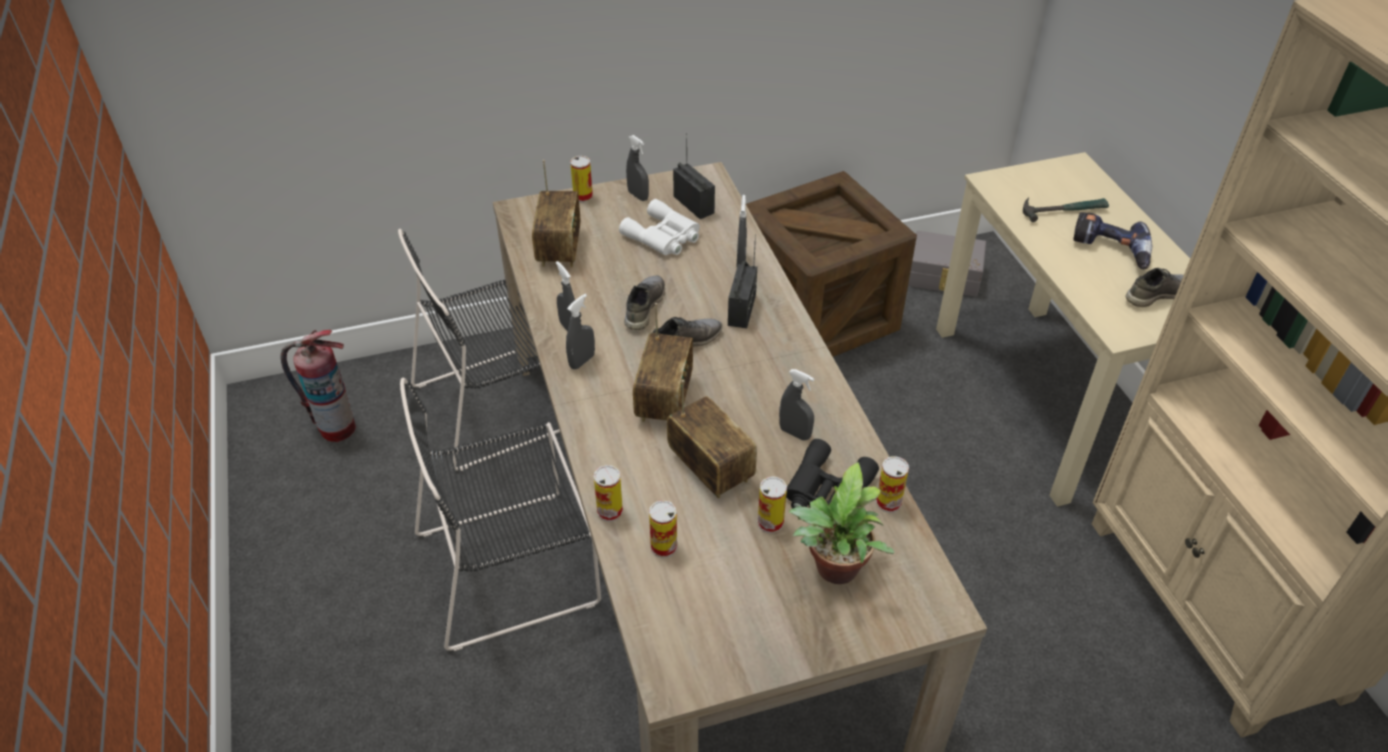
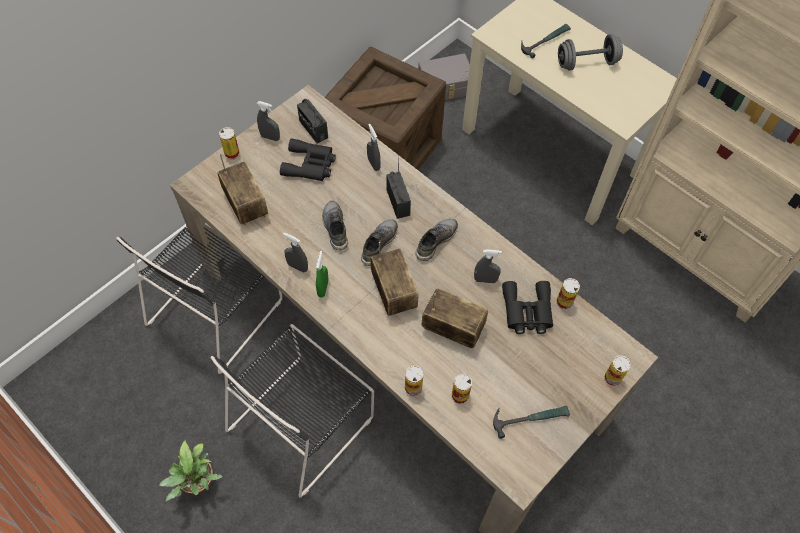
camera: 30 degrees left, 15 degrees up
fire extinguisher [280,330,356,442] -> none
grey spray bottle [566,294,595,369] -> green spray bottle [316,251,328,297]
white binoculars [619,199,700,255] -> black binoculars [280,138,336,181]
radio [673,133,715,219] -> radio turned 150 degrees counterclockwise [297,99,328,143]
can [758,477,787,533] -> can moved to [604,355,631,387]
potted plant [789,462,895,584] -> potted plant moved to [159,440,222,501]
power drill [1073,212,1152,269] -> grey dumbbell [558,34,623,70]
grey shoe [1126,268,1184,307] -> grey shoe moved to [415,219,458,261]
none -> hammer [493,406,570,439]

